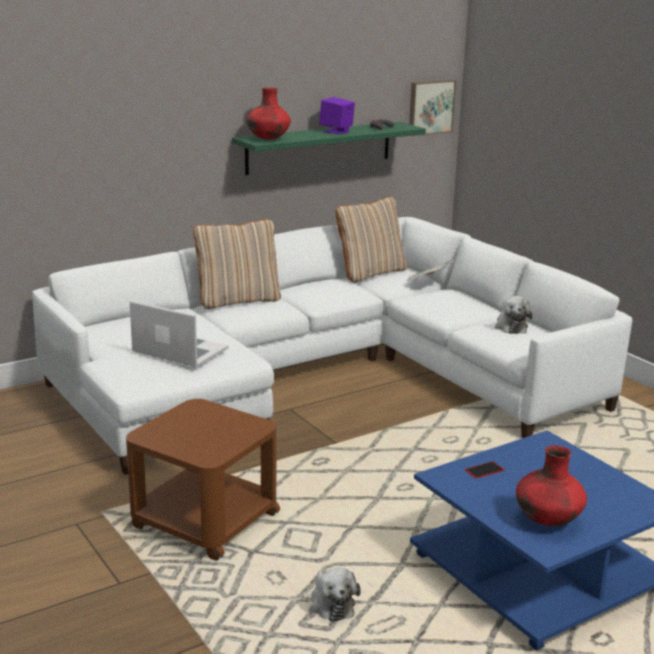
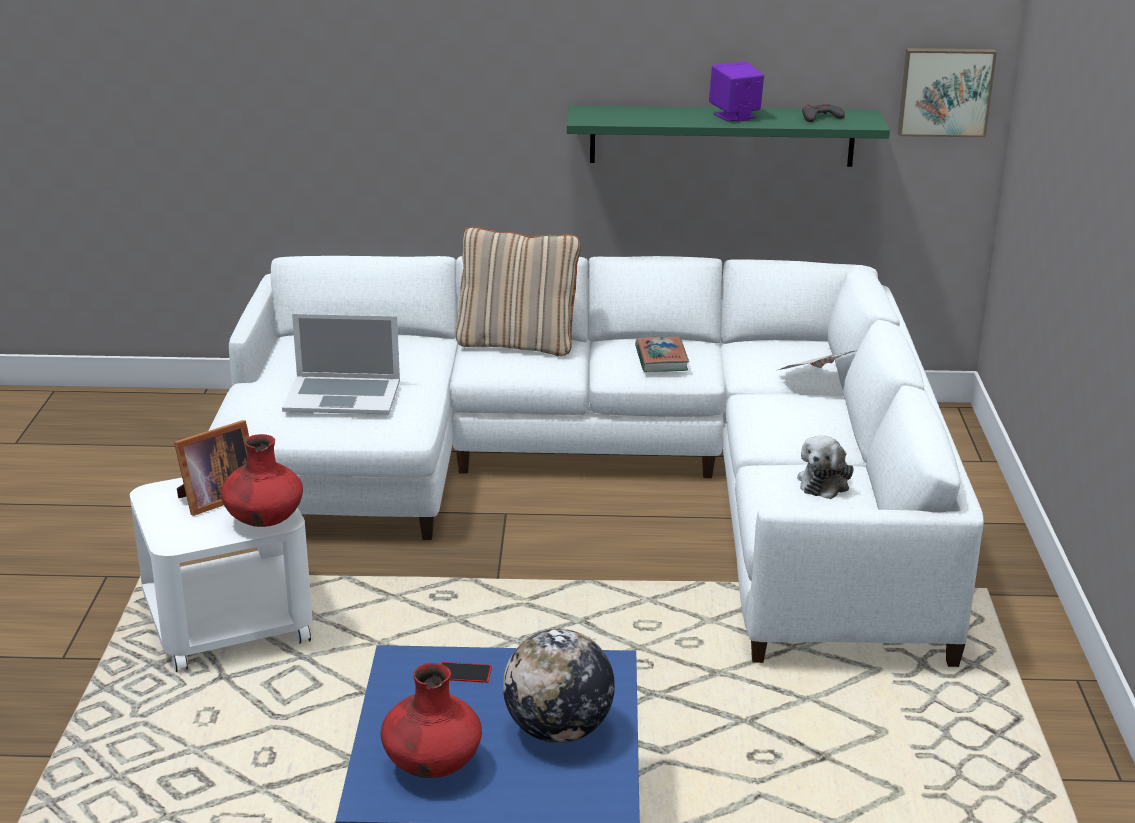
camera: 35 degrees right, 5 degrees up
brown side table [126,399,280,561] -> white side table [130,478,312,672]
laptop [130,300,229,367] -> laptop turned 120 degrees clockwise [282,314,400,414]
red vase [246,88,291,140] -> red vase moved to [221,434,303,527]
plush toy [309,568,361,622] -> none
beige pillow [336,197,408,283] -> none
none -> picture frame [174,420,249,516]
none -> globe [503,629,615,743]
none -> book [635,336,689,372]

